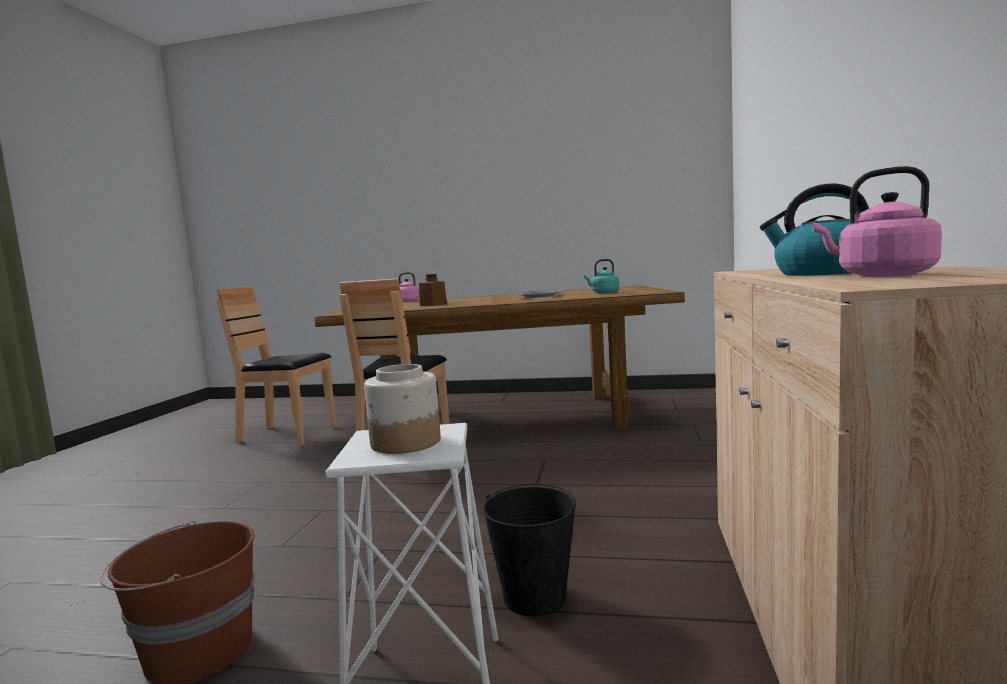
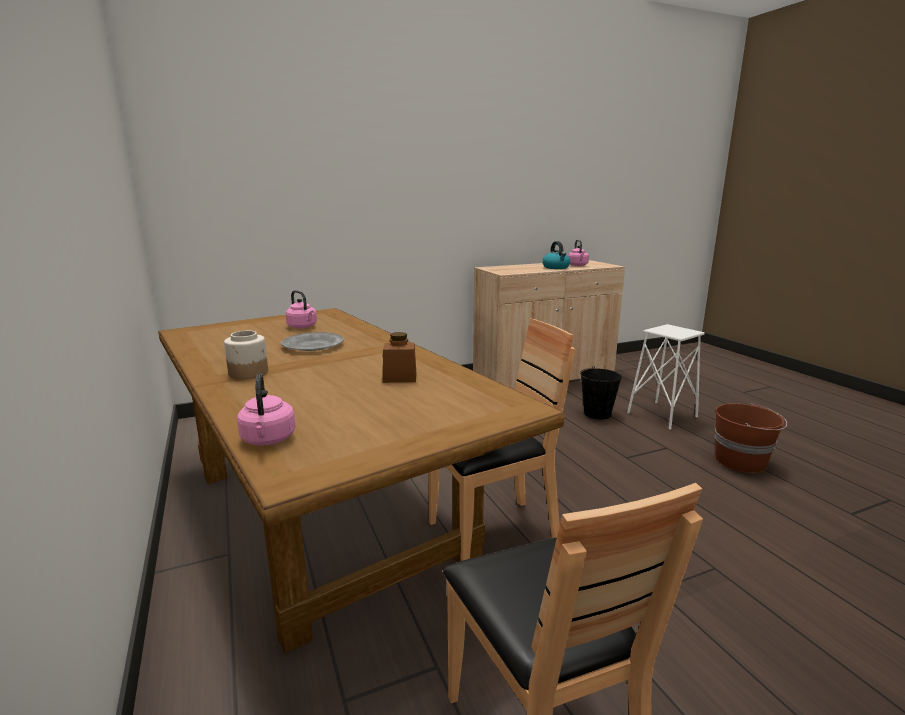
camera: 125 degrees left, 10 degrees up
jar [364,364,441,454] -> jar moved to [224,331,268,379]
turquoise kettle [584,259,619,294] -> pink kettle [286,290,317,328]

